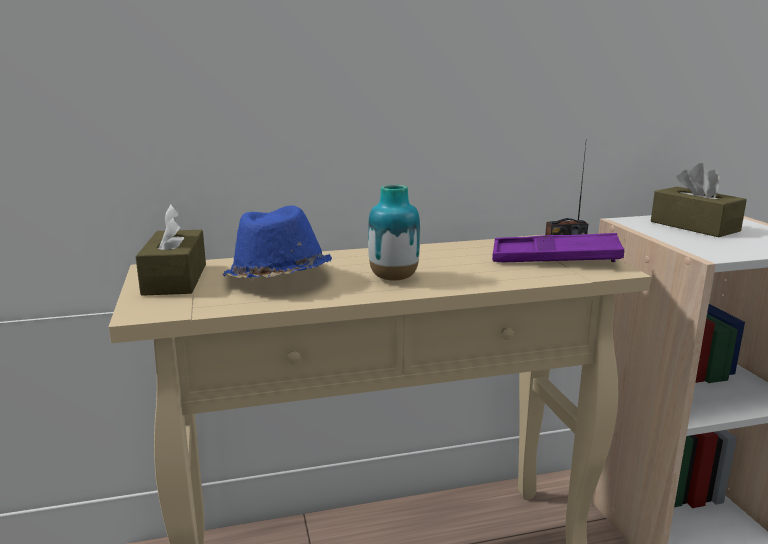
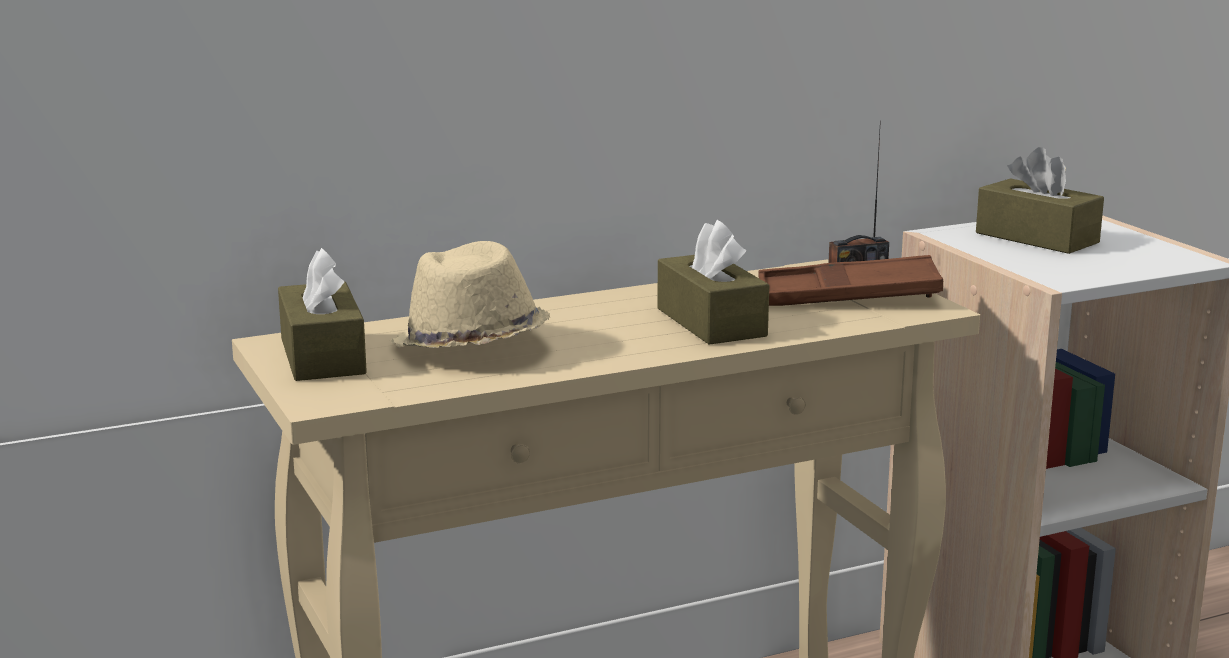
camera: 10 degrees left, 0 degrees up
blue hat [223,205,332,278] -> beige hat [390,241,550,348]
vase [368,184,420,281] -> none
purple tray [492,233,624,262] -> brown tray [758,255,943,306]
none -> brown tissue box [657,220,769,345]

